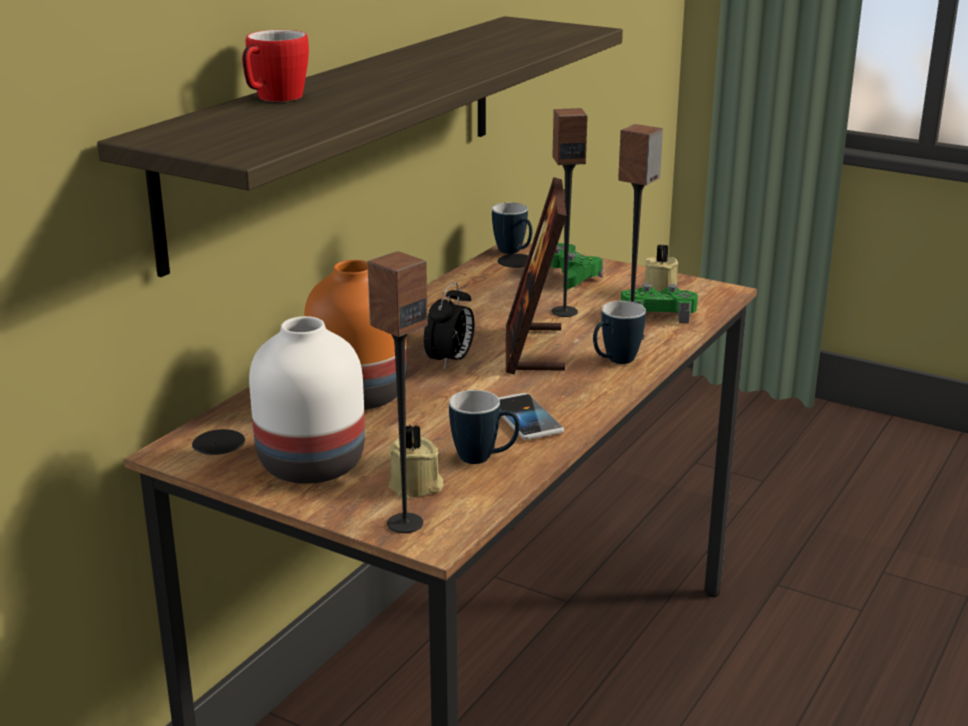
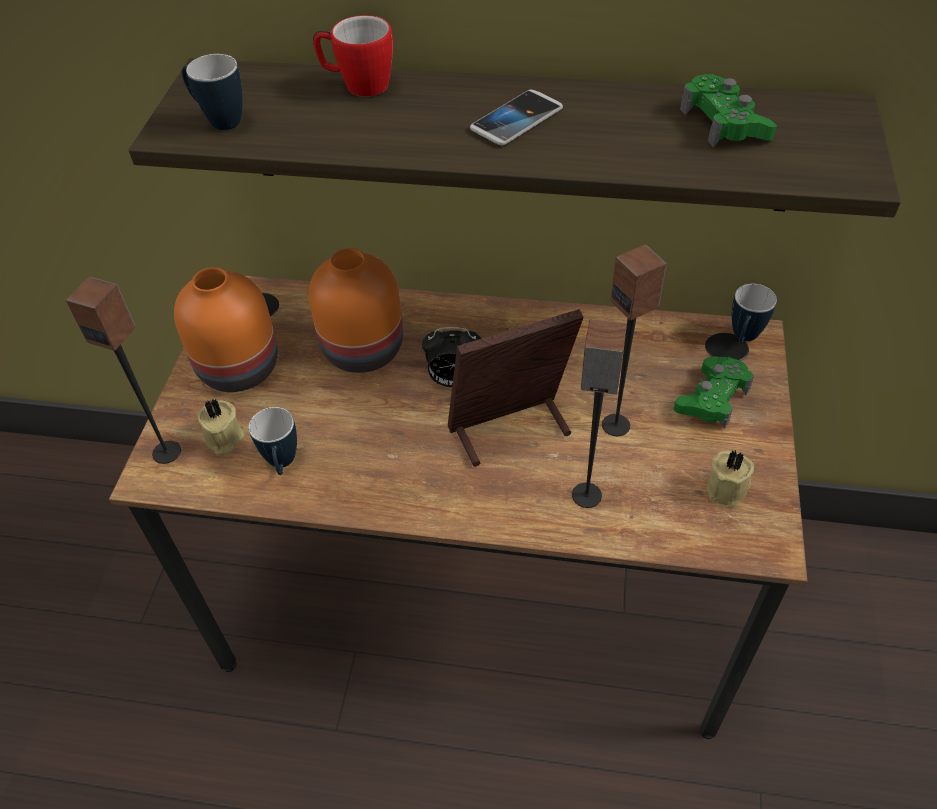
camera: 70 degrees right, 25 degrees up
white vase [249,316,365,484] -> orange vase [174,267,278,392]
phone [499,393,564,440] -> phone moved to [470,90,563,145]
mug [593,301,646,364] -> mug moved to [182,54,243,130]
green game controller [621,283,698,324] -> green game controller moved to [680,74,777,147]

